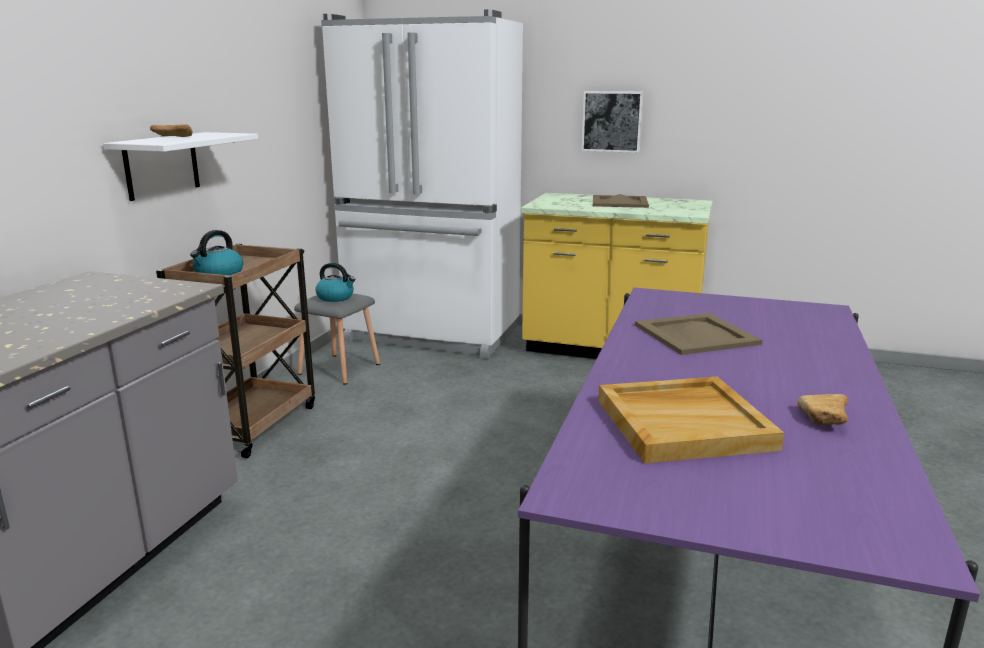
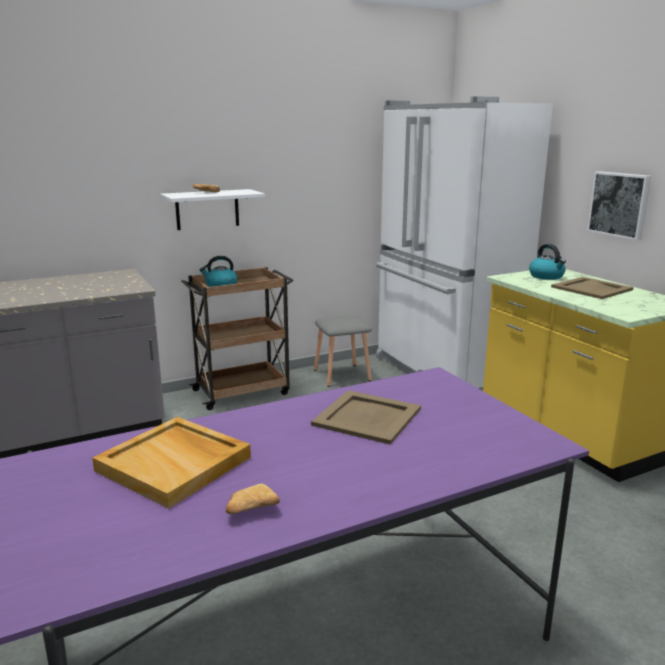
camera: 45 degrees right, 0 degrees up
kettle [315,263,356,302] -> kettle moved to [529,244,566,280]

